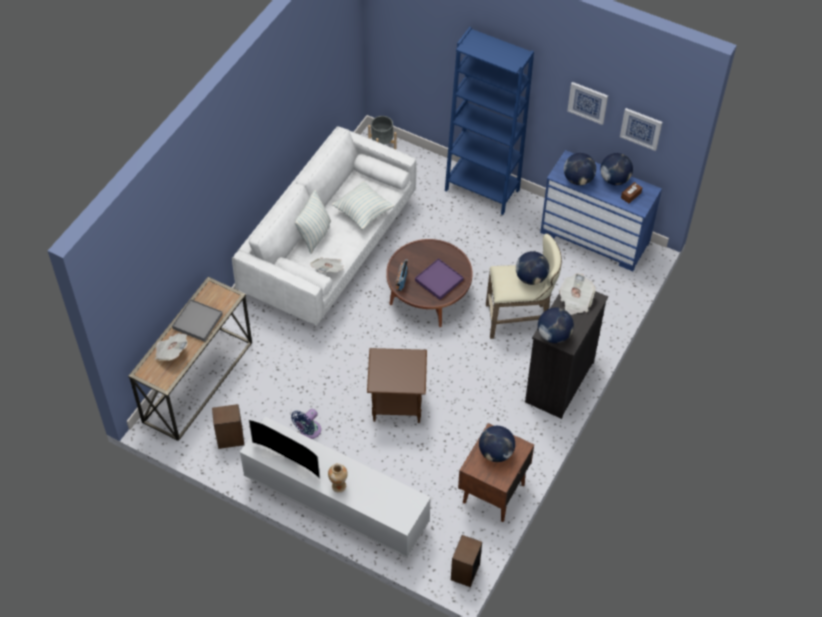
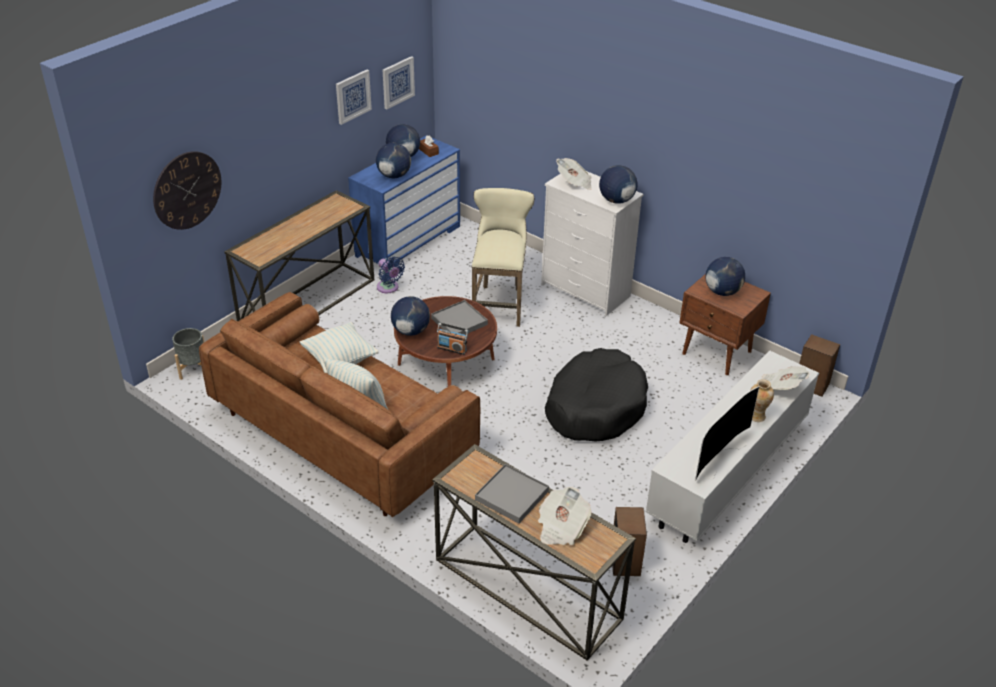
camera: 80 degrees left, 15 degrees down
white sofa [232,126,417,326] -> brown sofa [199,292,480,517]
blue fan [291,409,321,439] -> blue fan moved to [377,257,405,293]
newspaper [310,257,344,272] -> newspaper moved to [762,366,809,390]
brown side table [367,348,427,423] -> black dog bed [545,348,648,441]
purple tray [415,258,464,300] -> grey tray [431,300,488,335]
blue bookcase [445,27,534,215] -> console table [224,190,374,321]
globe [516,251,549,285] -> globe moved to [391,296,430,336]
black dresser [525,291,608,419] -> white dresser [541,172,643,316]
none -> wall clock [153,151,221,230]

